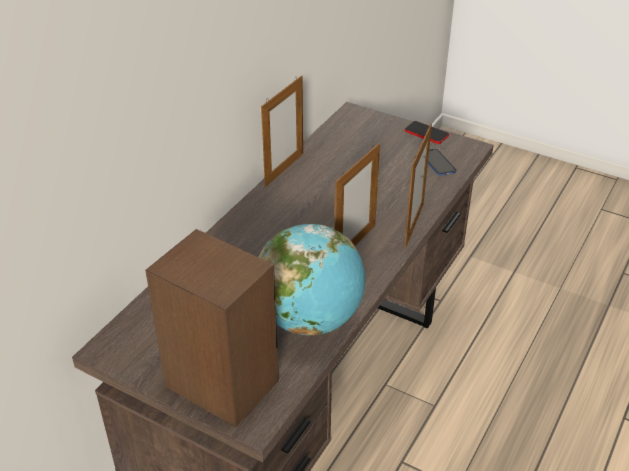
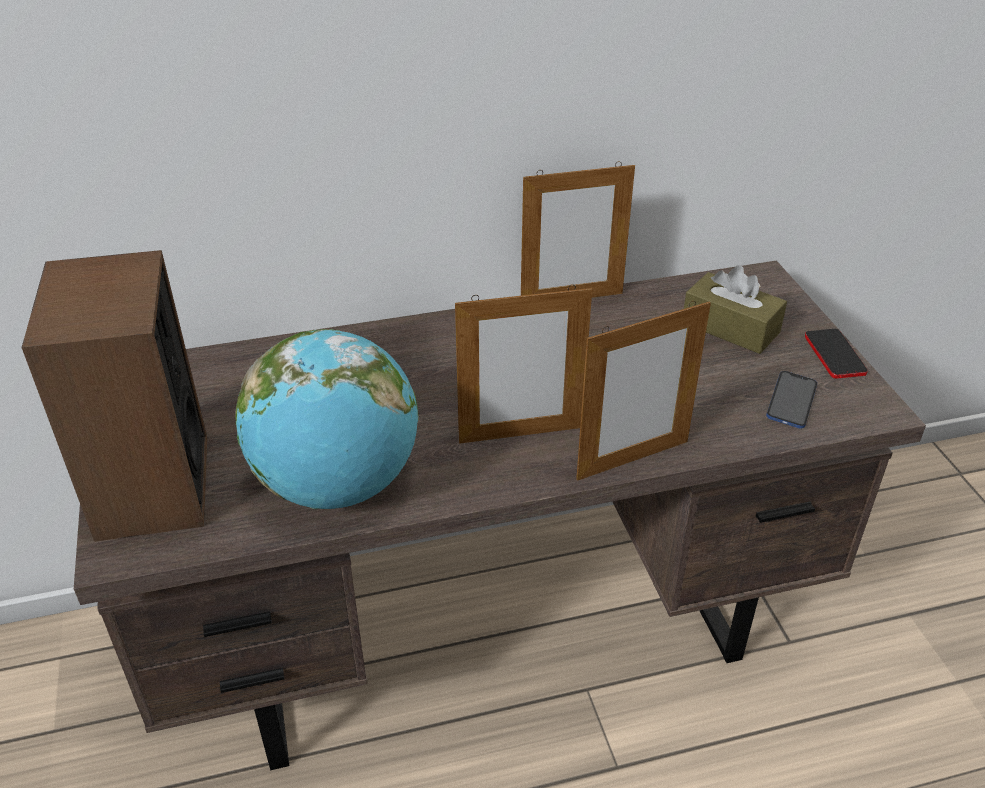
camera: 45 degrees right, 0 degrees up
none -> brown tissue box [684,265,787,354]

